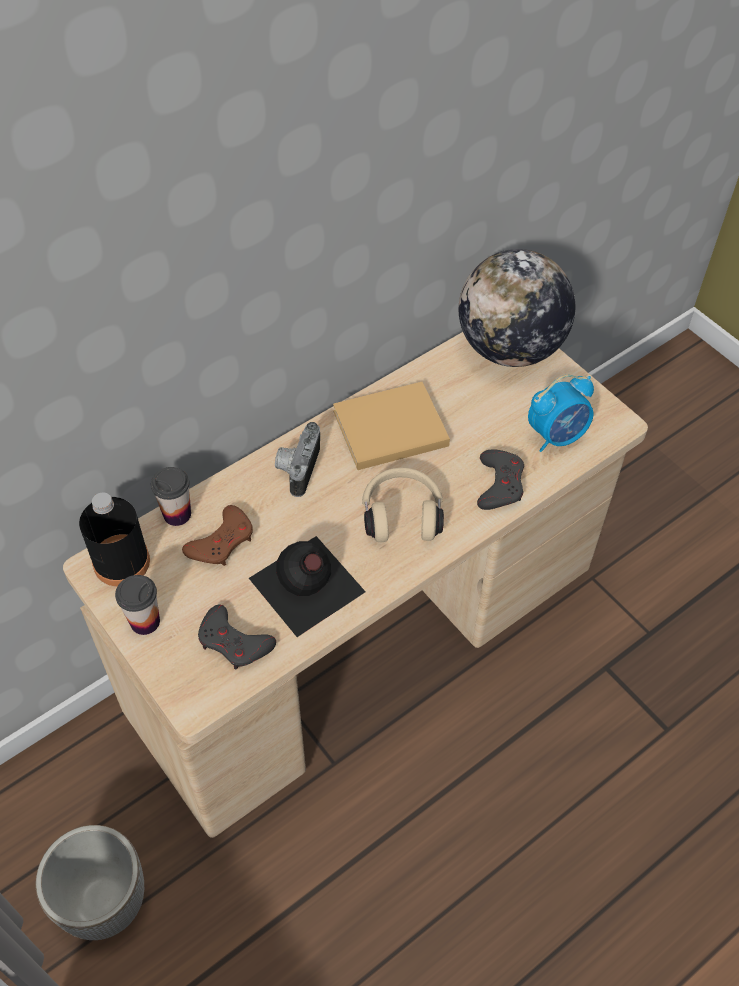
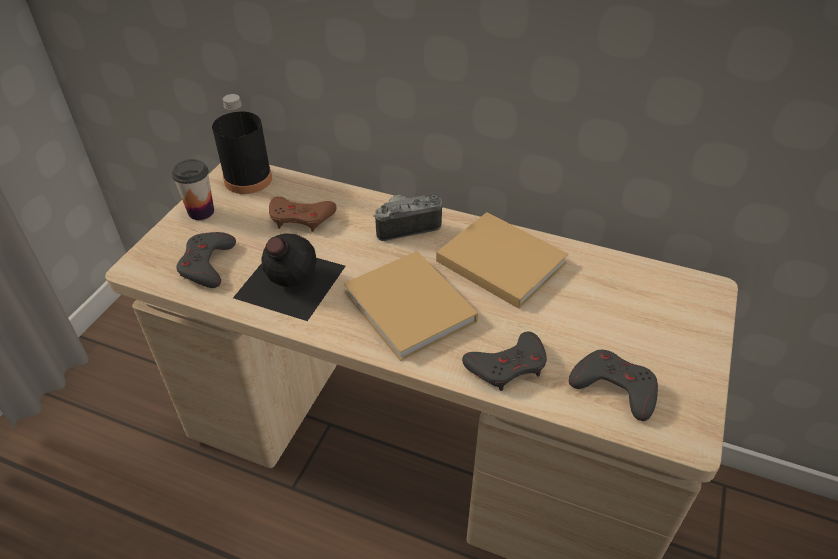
camera: 60 degrees right, 10 degrees down
planter [36,825,144,940] -> none
cup [151,467,191,526] -> none
beige headphones [362,468,444,542] -> beige book [344,251,478,361]
globe [459,249,575,367] -> none
alarm clock [528,375,594,452] -> grey game controller [569,350,658,421]

